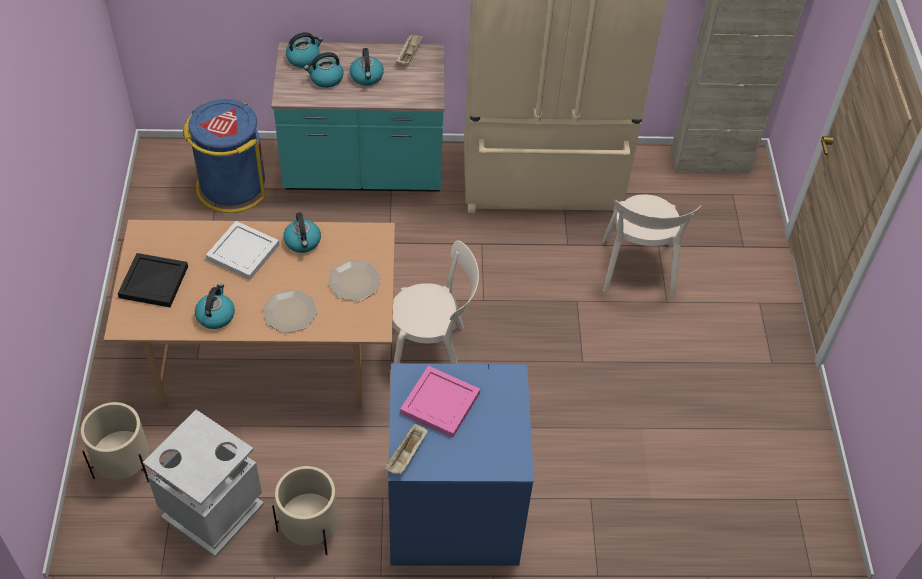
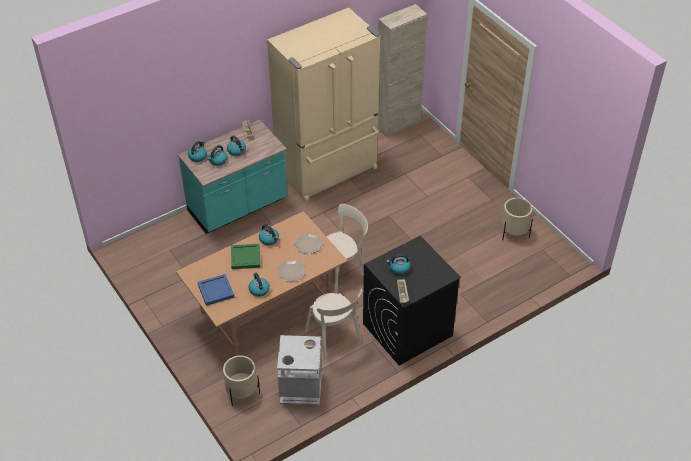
camera: 30 degrees left, 5 degrees down
black tray [118,253,188,307] -> blue tray [197,274,234,306]
blue trash can [183,99,265,213] -> none
white tray [206,221,279,280] -> green tray [231,244,260,269]
beige planter [272,466,338,555] -> beige planter moved to [502,197,533,240]
blue washing machine [388,363,534,566] -> black washing machine [363,236,461,366]
pink tray [400,366,480,438] -> kettle [386,254,411,275]
beige chair [602,194,701,296] -> beige chair moved to [305,289,363,360]

